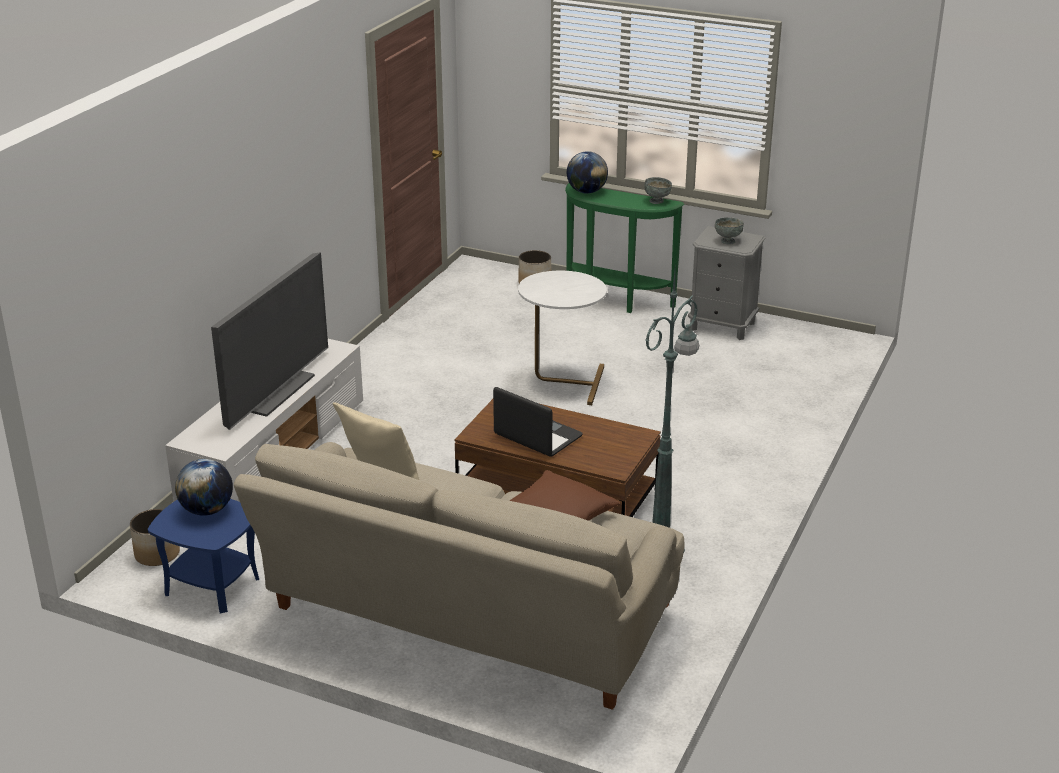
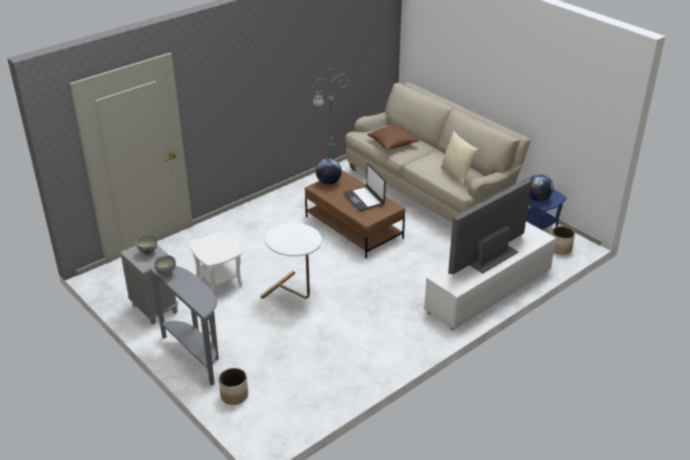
camera: 155 degrees left, 5 degrees up
green console table [565,183,685,313] -> grey console table [150,266,219,385]
globe [567,151,608,194] -> globe moved to [316,158,342,185]
none -> white side table [190,232,243,296]

